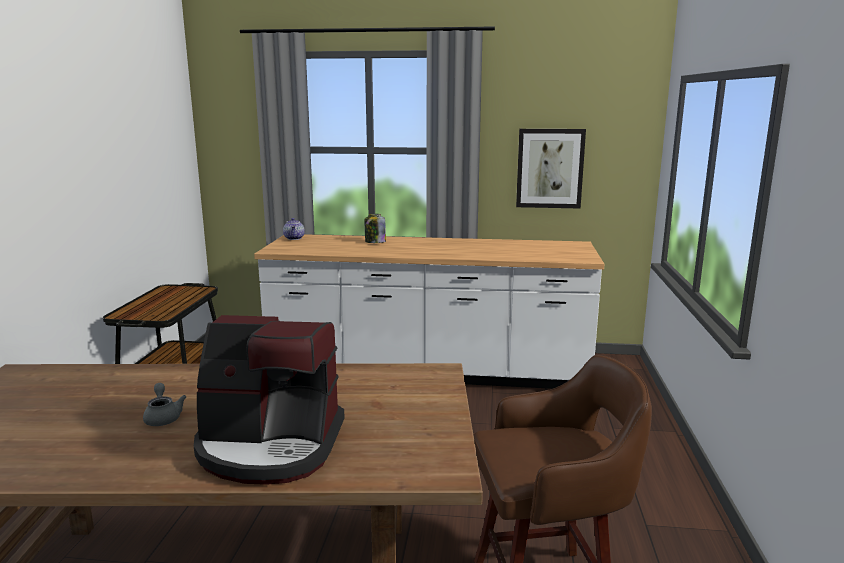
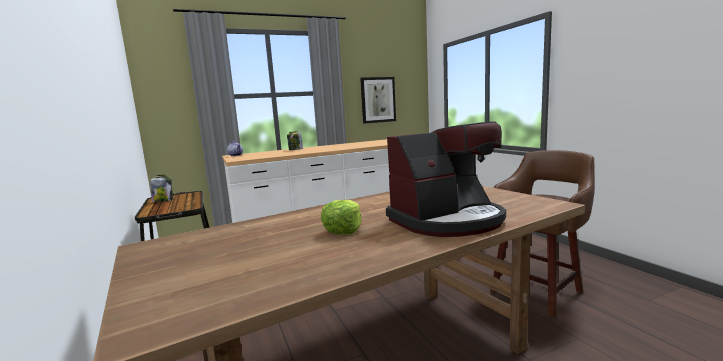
camera: 30 degrees left, 5 degrees down
grey teapot [143,383,187,426] -> lettuce [321,200,362,234]
none -> jar [150,175,173,202]

